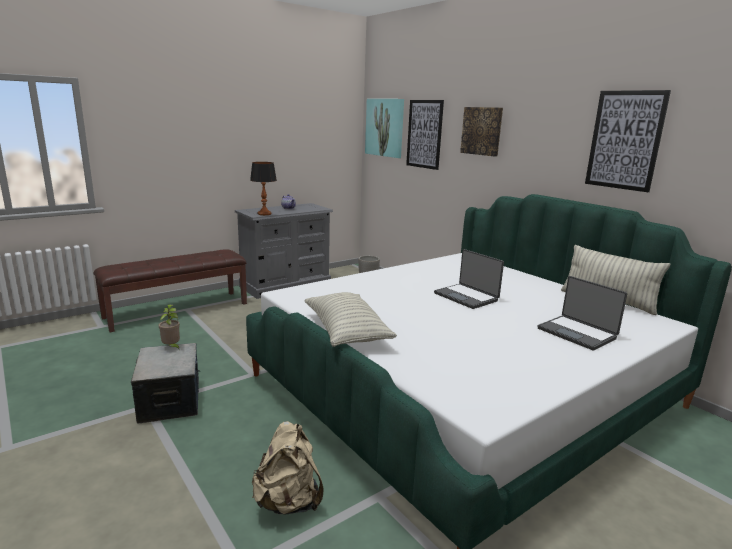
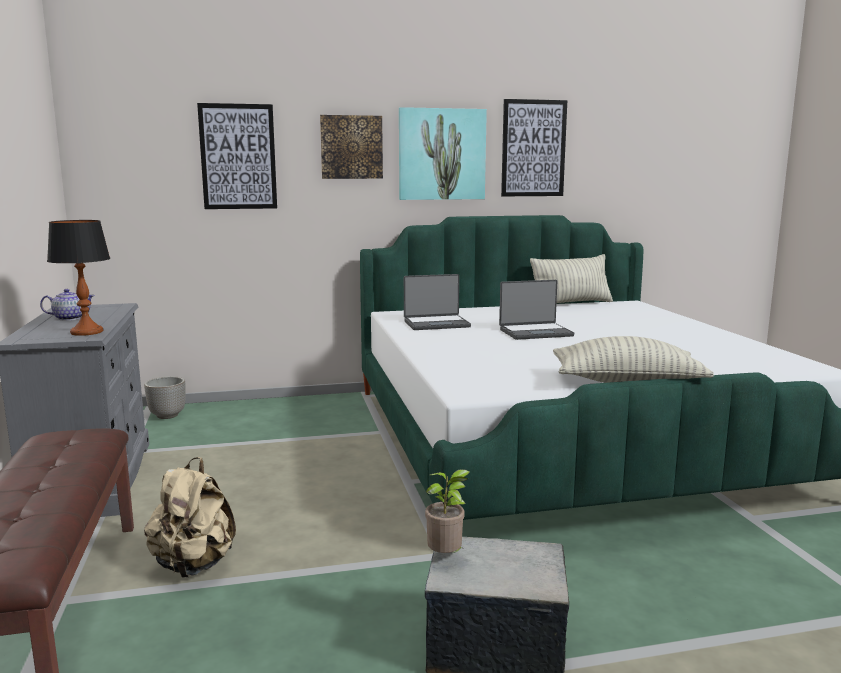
camera: 65 degrees left, 5 degrees down
beige backpack [252,421,323,515] -> beige backpack moved to [144,457,236,578]
picture [365,99,404,158] -> picture moved to [399,107,487,200]
laptop [538,276,627,351] -> laptop moved to [404,274,471,330]

